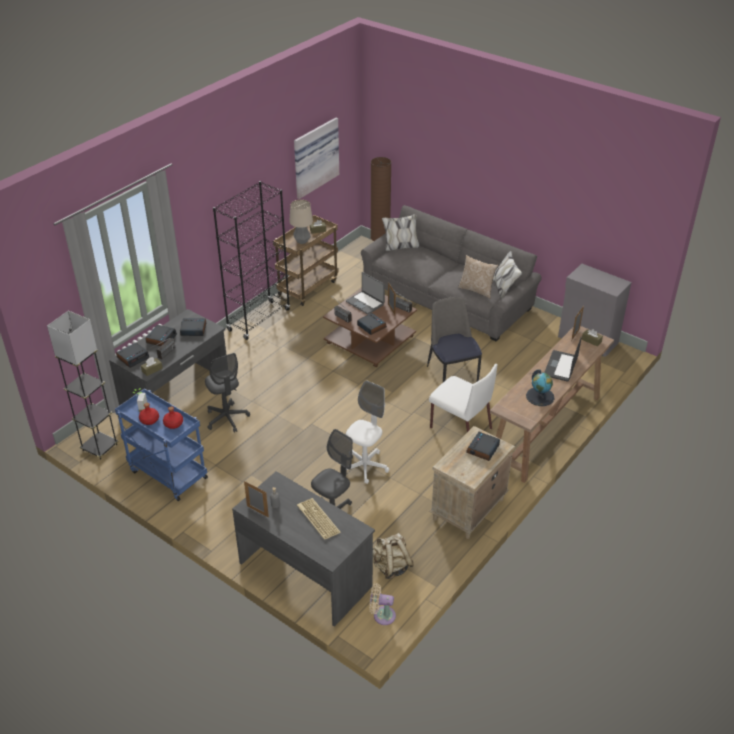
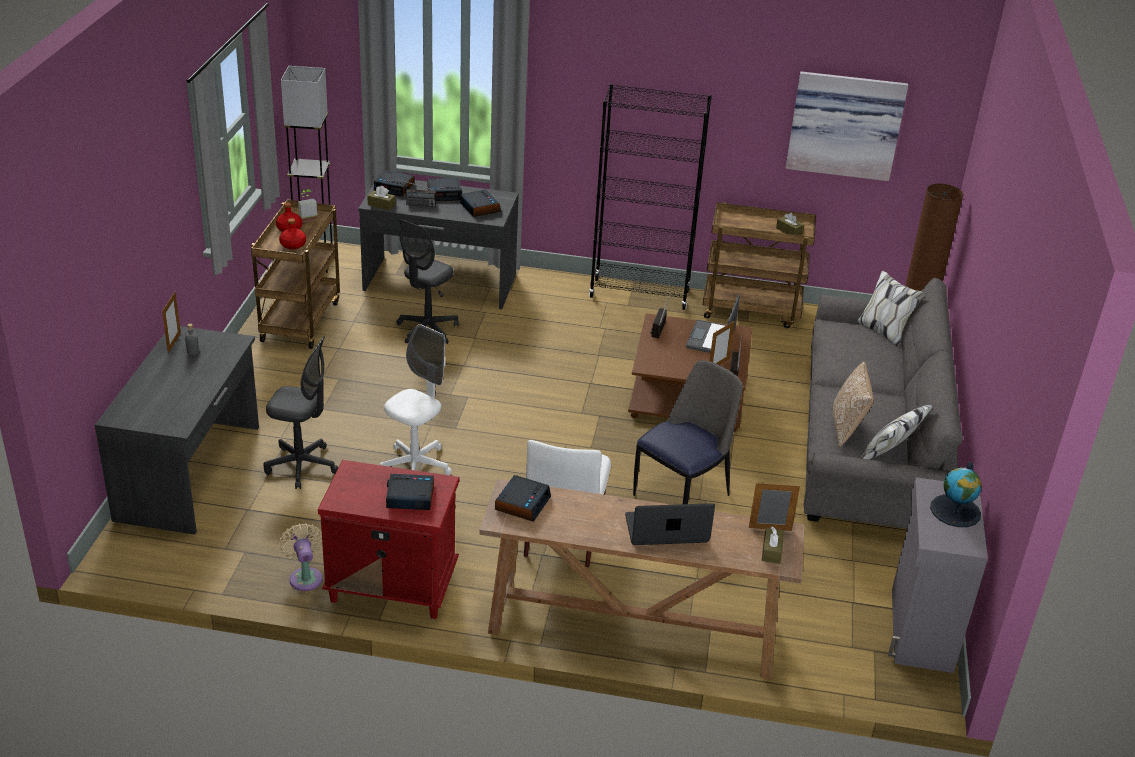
camera: 60 degrees right, 5 degrees down
blue cart [115,389,208,501] -> brown cart [251,199,340,349]
table lamp [289,200,313,244] -> none
keyboard [297,498,341,540] -> none
white office chair [346,380,389,484] -> white office chair turned 60 degrees counterclockwise [380,324,452,475]
alarm clock [357,313,387,335] -> alarm clock moved to [495,475,551,522]
beige fan [369,584,396,625] -> beige fan moved to [279,523,322,591]
beige backpack [373,533,414,579] -> none
beige nightstand [429,426,515,539] -> red nightstand [318,460,459,619]
globe [526,369,555,406] -> globe moved to [930,462,981,527]

